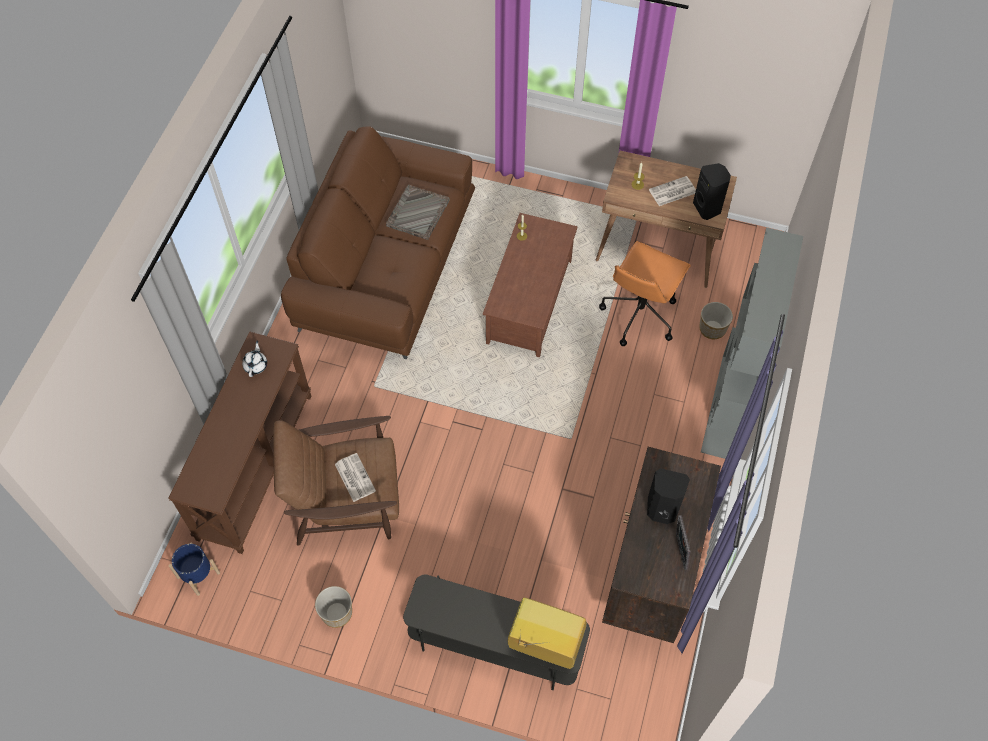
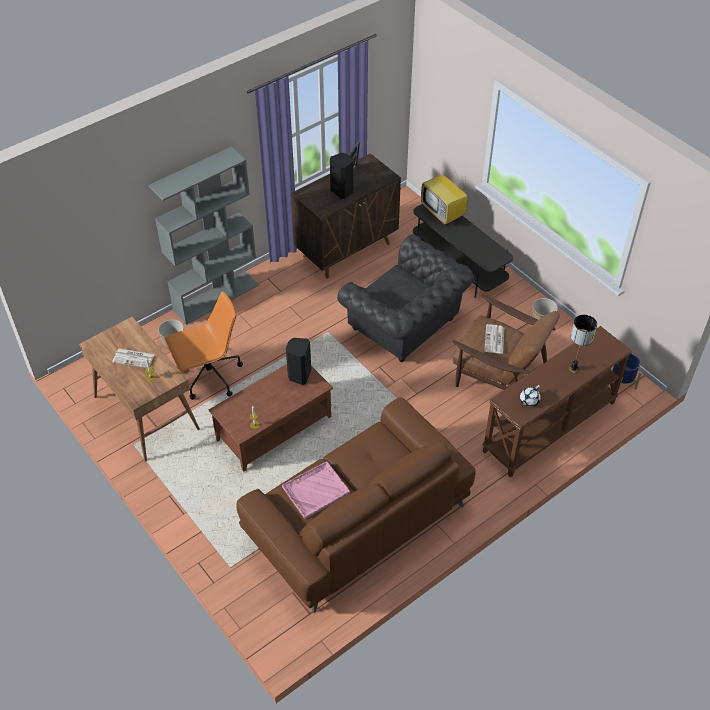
camera: 145 degrees left, 10 degrees down
grey tray [386,184,450,240] -> pink tray [282,461,350,519]
black speaker [693,163,731,220] -> black speaker moved to [286,338,311,385]
none -> grey armchair [337,234,474,362]
none -> table lamp [569,315,597,373]

